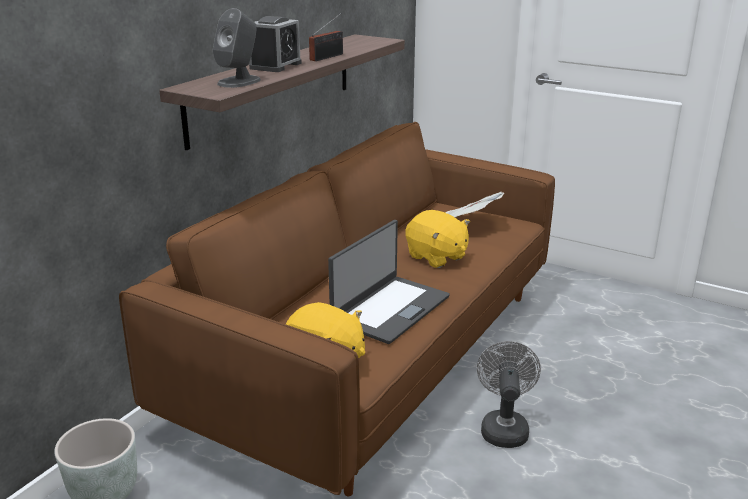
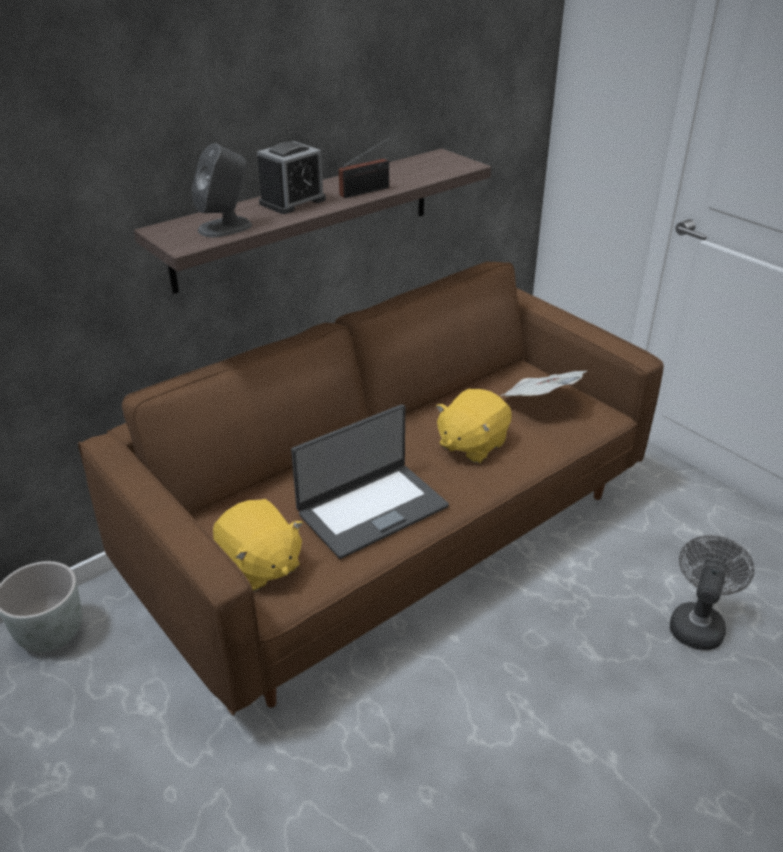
camera: 20 degrees right, 10 degrees up
yellow plush toy [405,210,470,268] -> yellow plush toy turned 60 degrees clockwise [436,389,512,463]
grey fan [477,341,541,448] -> grey fan moved to [670,535,755,650]

